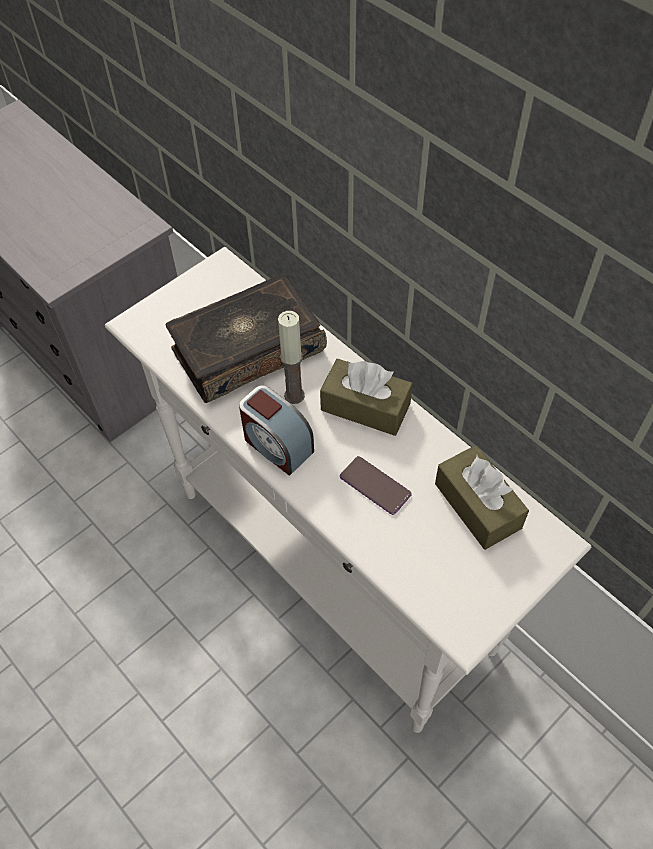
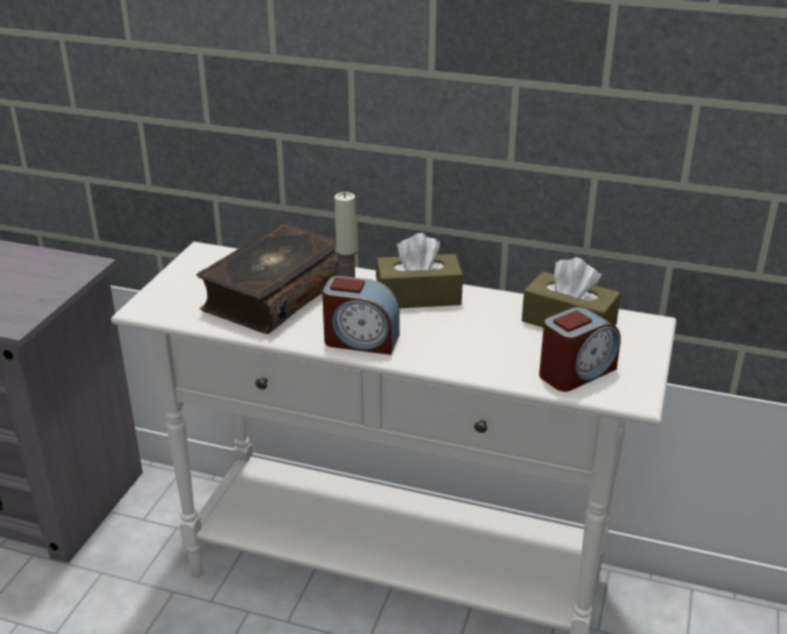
camera: 30 degrees left, 25 degrees down
phone [340,456,412,515] -> none
none -> alarm clock [539,307,621,392]

